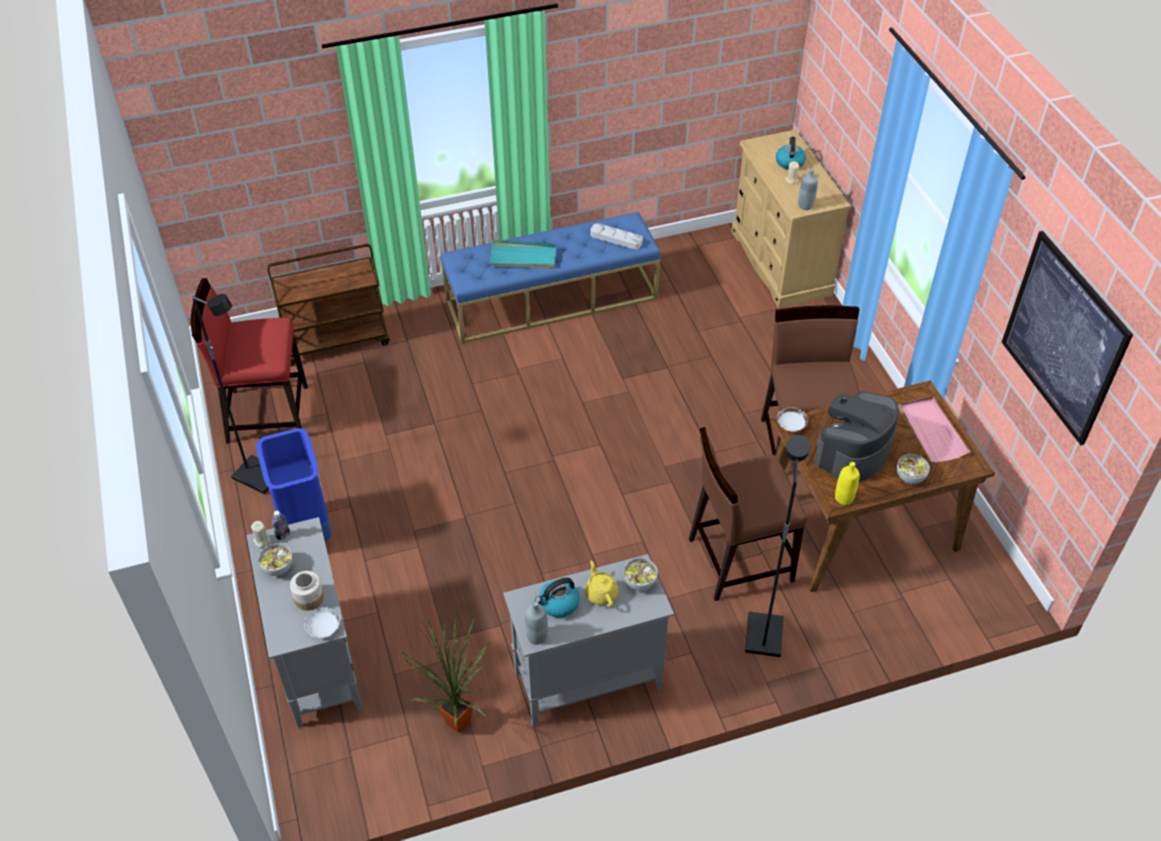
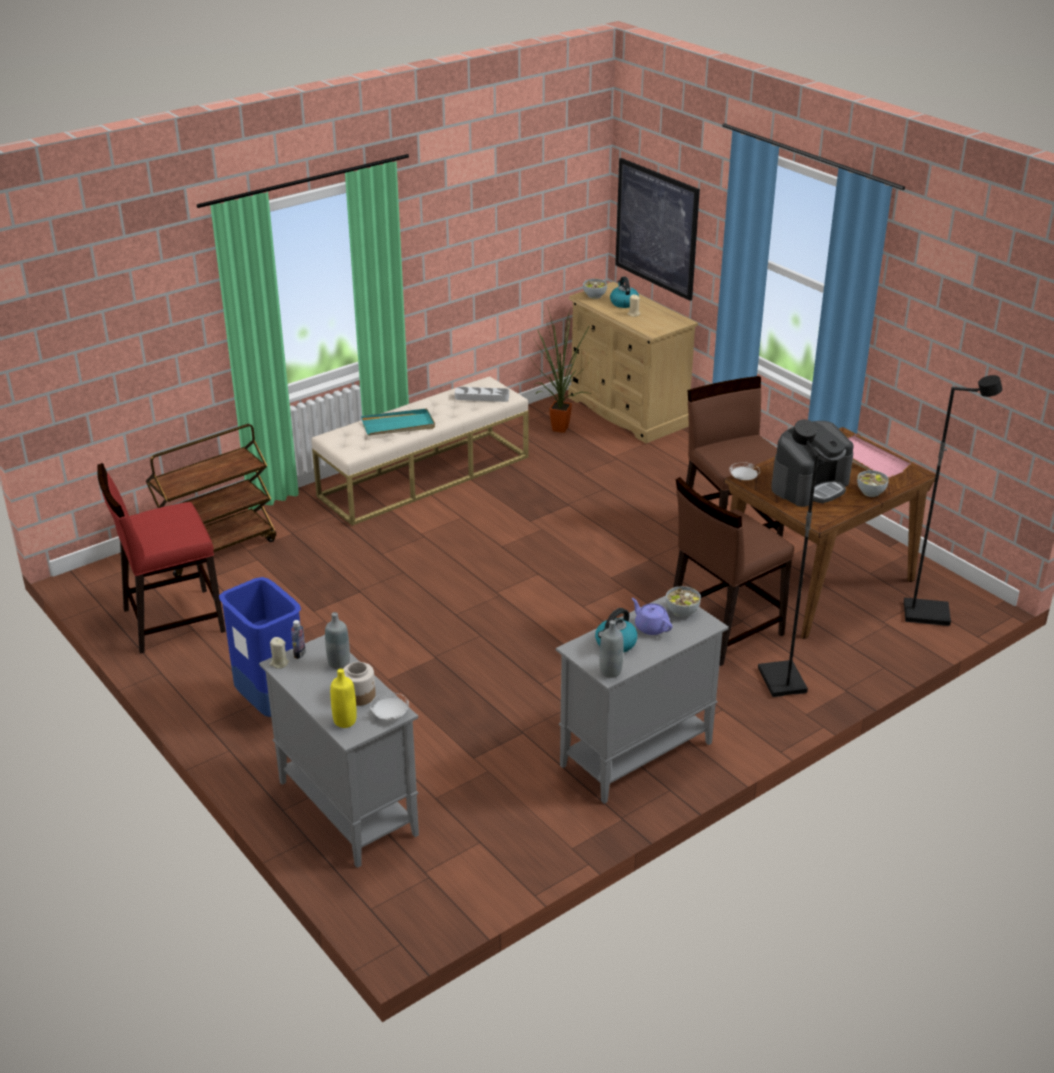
camera: 20 degrees left, 15 degrees down
black floor lamp [192,294,269,494] -> black floor lamp moved to [904,375,1002,626]
bowl [258,544,293,576] -> bowl moved to [583,279,607,299]
potted plant [401,615,491,733] -> potted plant moved to [530,305,591,433]
blue bench [441,212,660,344] -> beige bench [312,376,529,526]
yellow teapot [585,561,619,607] -> purple teapot [632,598,672,635]
grey bottle [798,169,818,210] -> grey bottle moved to [325,612,350,669]
coffee machine [815,391,899,482] -> coffee machine turned 150 degrees counterclockwise [771,421,854,507]
yellow bottle [835,462,860,505] -> yellow bottle moved to [330,668,357,728]
picture [1002,231,1133,445] -> picture moved to [615,158,700,301]

